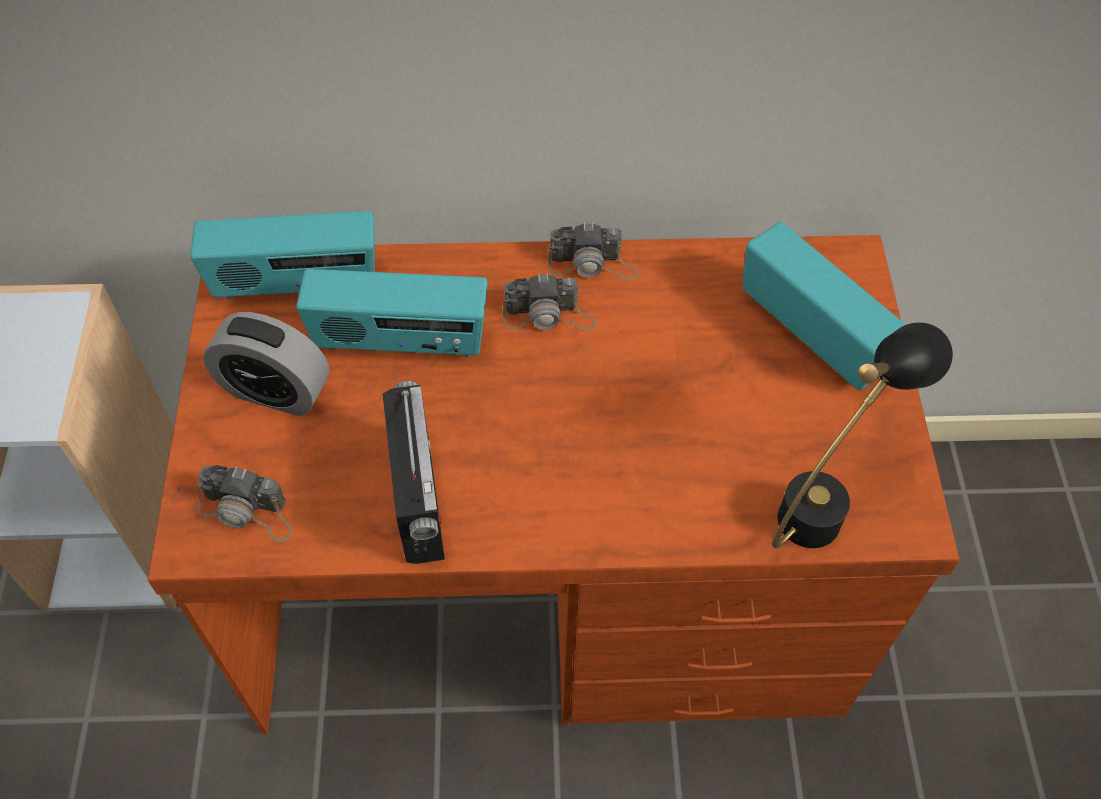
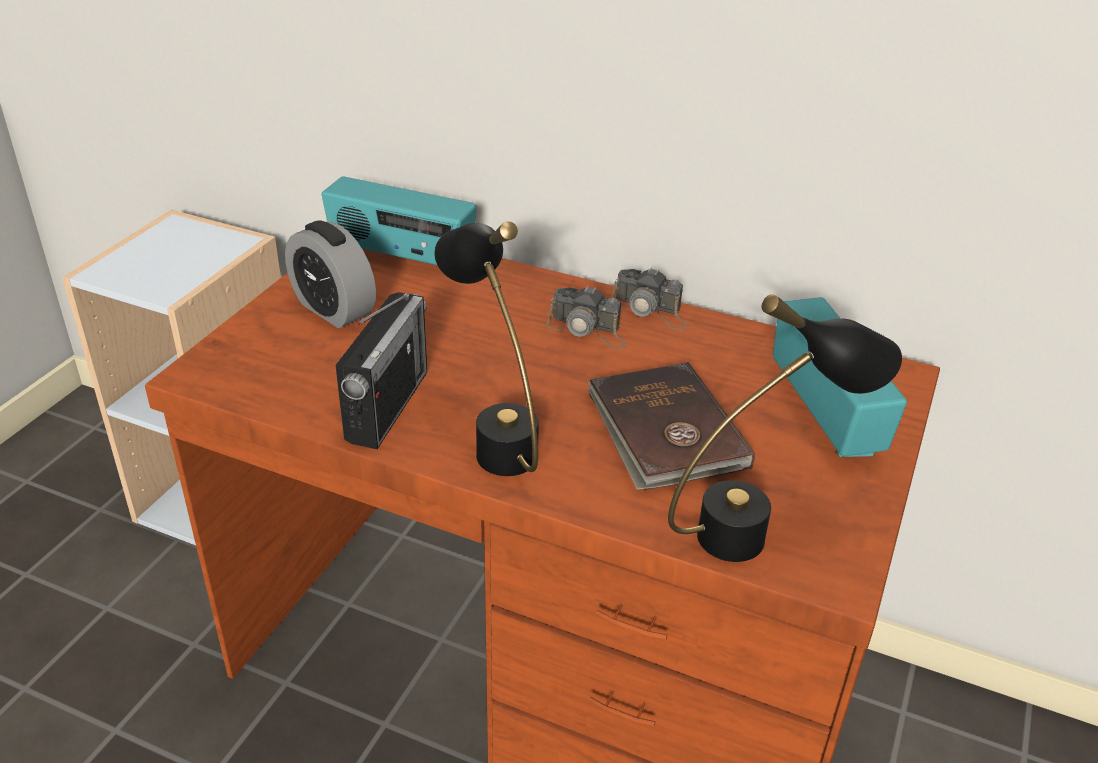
camera: 25 degrees right, 20 degrees down
camera [197,465,293,542] -> none
radio [296,269,488,357] -> none
none -> black table lamp [434,221,539,476]
none -> brown book [588,362,755,491]

